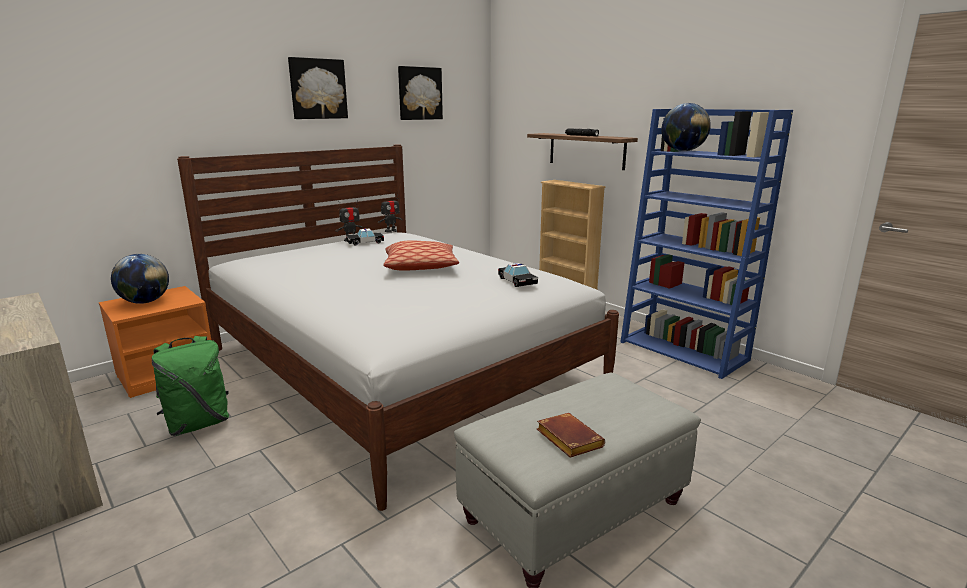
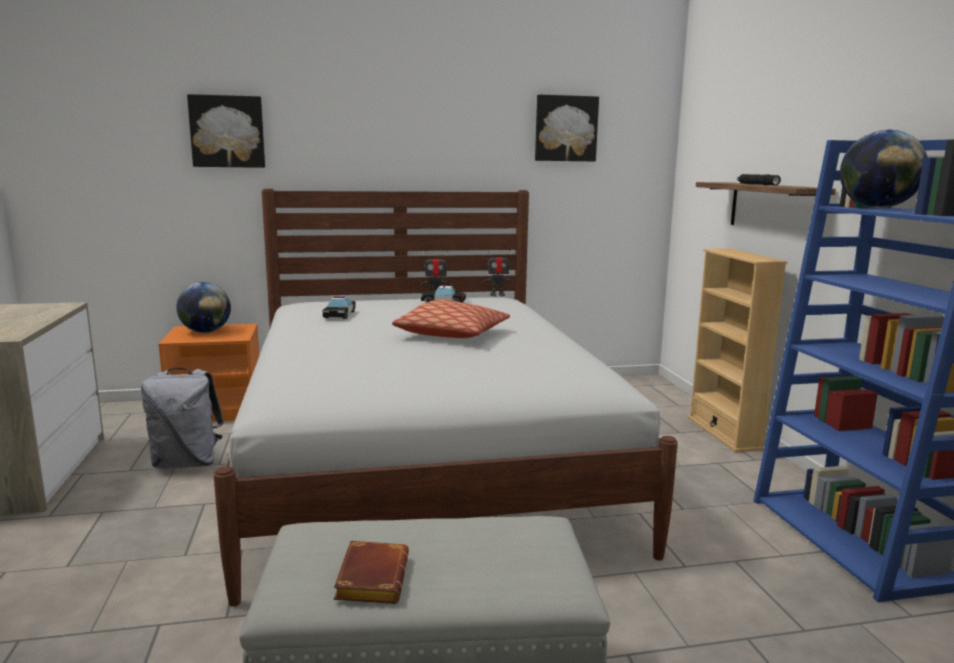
camera: 30 degrees right, 5 degrees down
green backpack [152,336,229,436] -> grey backpack [141,368,224,468]
picture [288,57,348,119] -> picture moved to [187,94,265,168]
toy car [498,263,538,287] -> toy car moved to [323,296,355,319]

